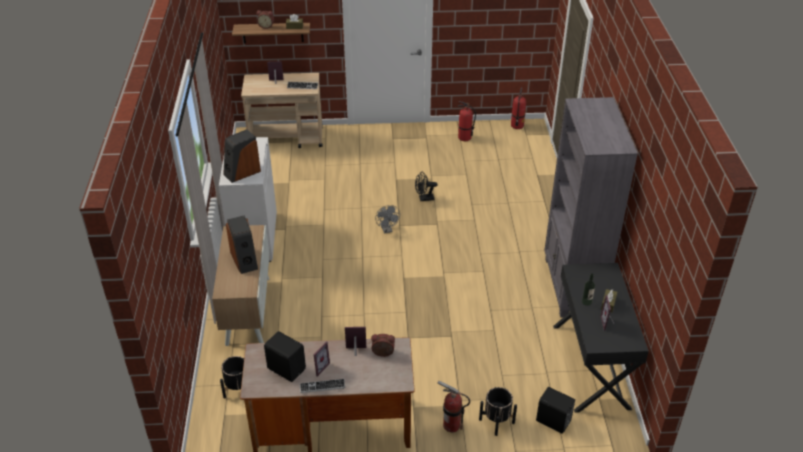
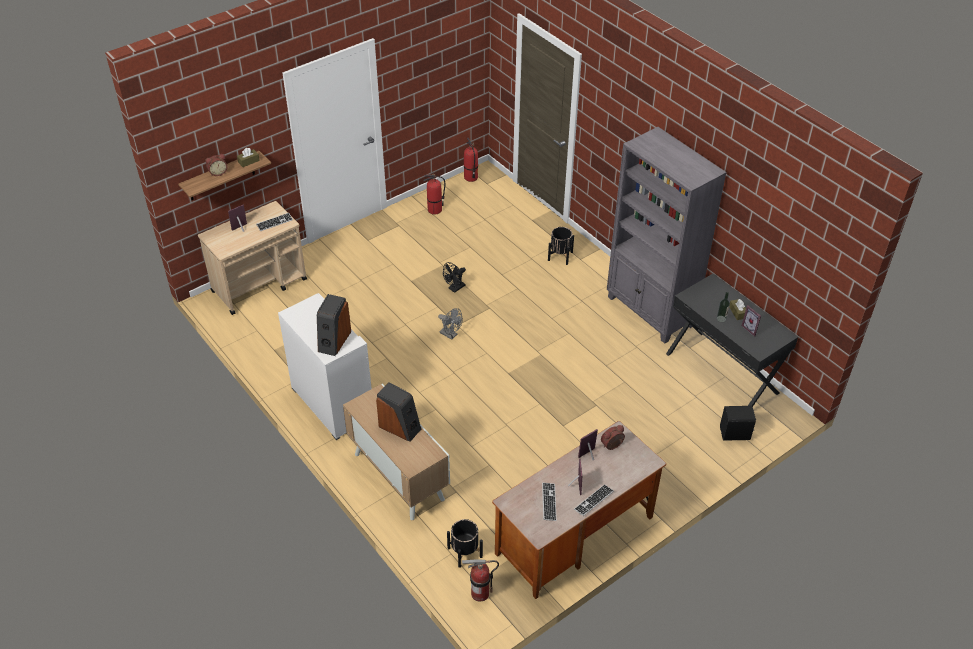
camera: 35 degrees left, 5 degrees up
black speaker [264,331,306,382] -> keyboard [542,482,557,521]
fire extinguisher [438,381,470,432] -> fire extinguisher moved to [462,560,499,602]
black planter [479,387,517,436] -> black planter moved to [548,227,574,265]

